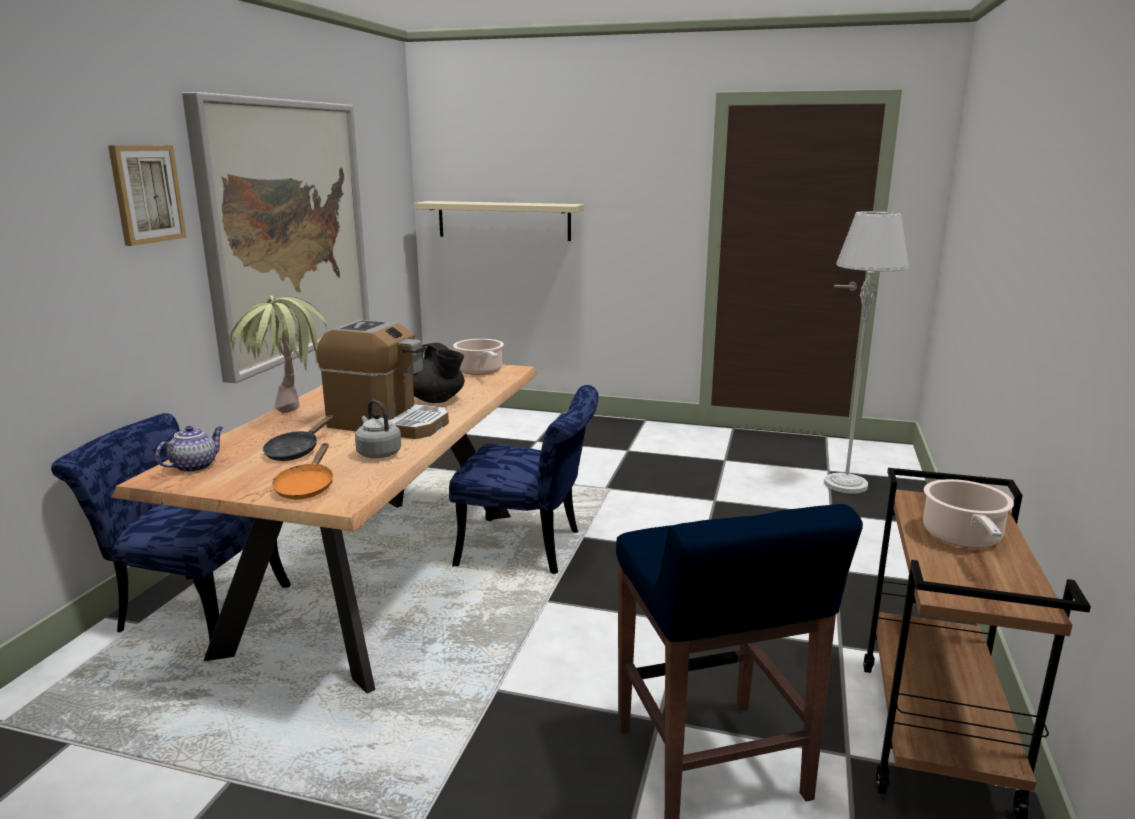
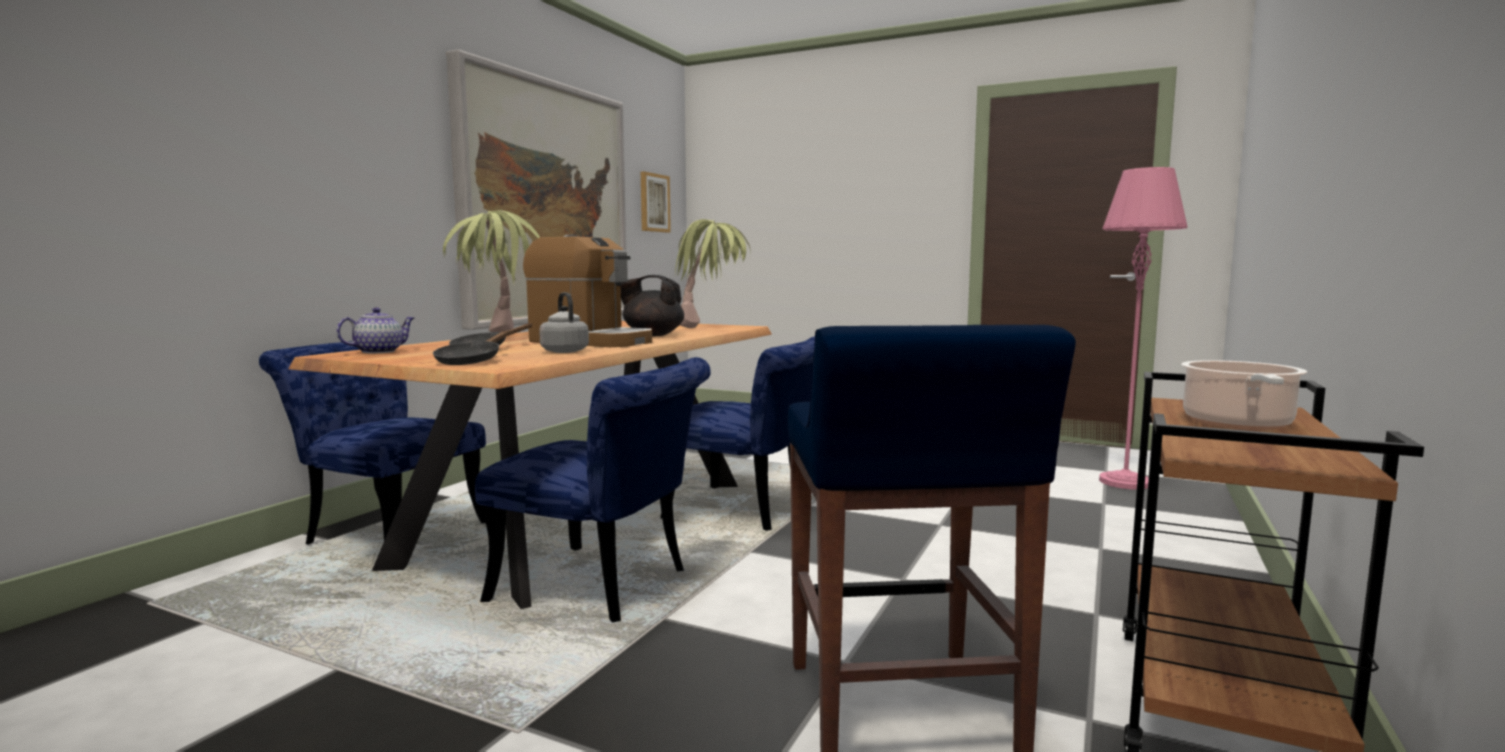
camera: 10 degrees right, 10 degrees down
picture [108,145,187,246] -> picture moved to [641,171,671,232]
orange frying pan [272,443,333,500] -> black frying pan [433,330,509,365]
black teapot [413,343,465,403] -> black teapot turned 135 degrees clockwise [621,275,684,336]
beige shelf [414,201,584,241] -> none
cooking pot [453,339,504,375] -> potted plant [675,219,751,328]
grey floor lamp [824,211,909,494] -> pink floor lamp [1099,167,1188,490]
none -> blue chair [475,357,711,623]

